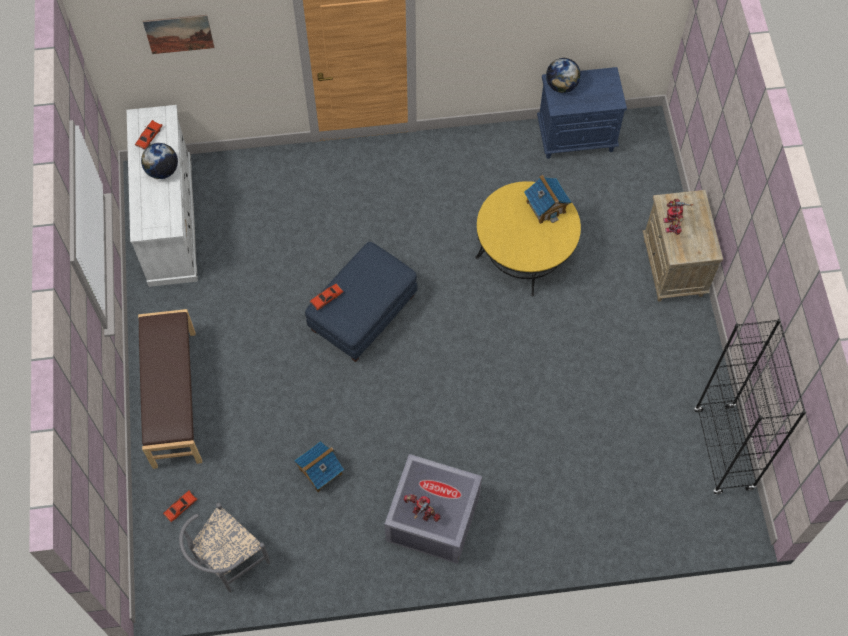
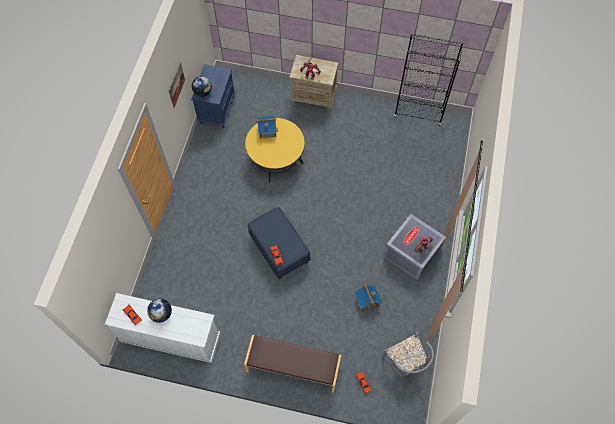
camera: 70 degrees left, 0 degrees up
picture [143,15,214,54] -> picture moved to [169,62,185,108]

